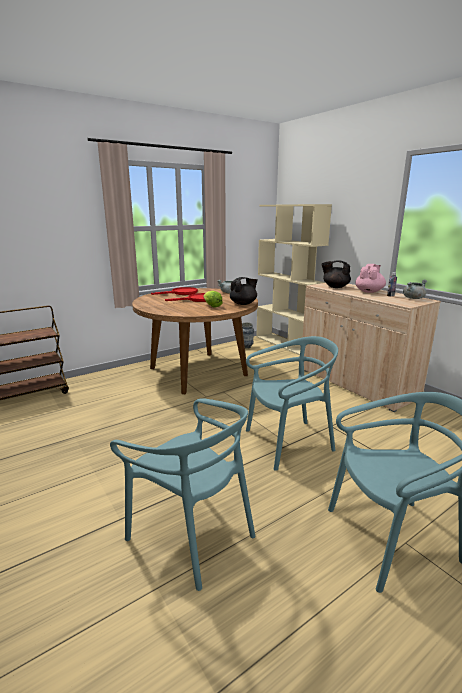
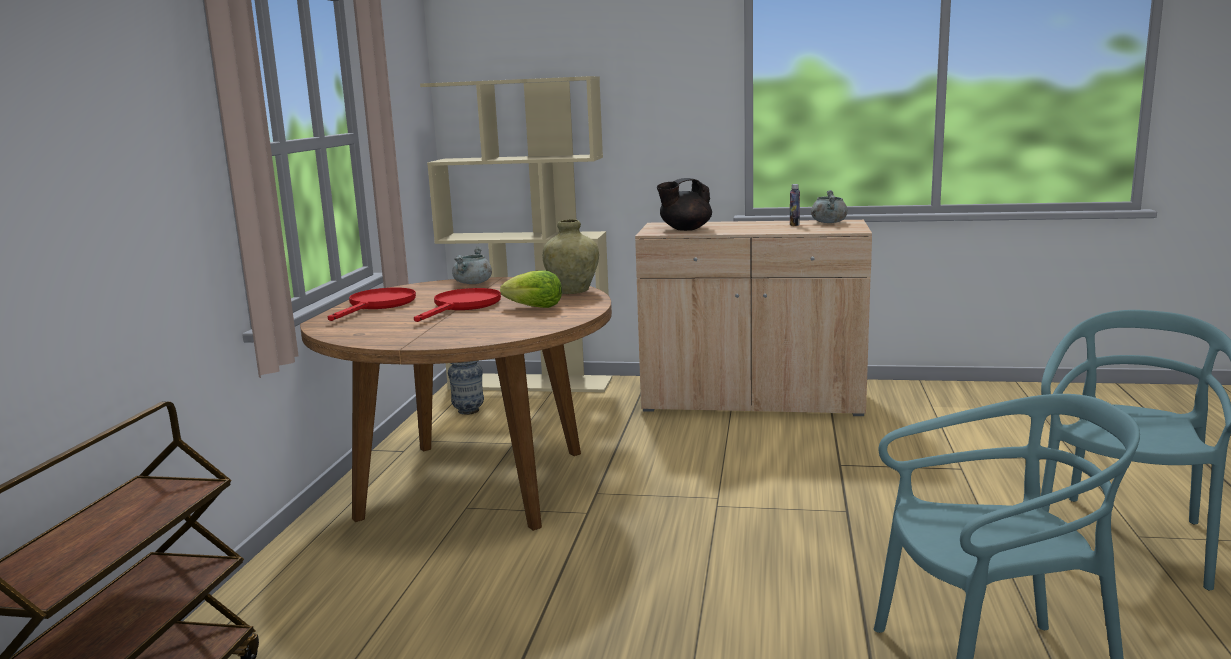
camera: 45 degrees left, 5 degrees down
black teapot [230,277,258,305] -> beige vase [542,219,599,294]
turquoise chair [246,336,338,471] -> none
pink teapot [355,264,386,293] -> none

